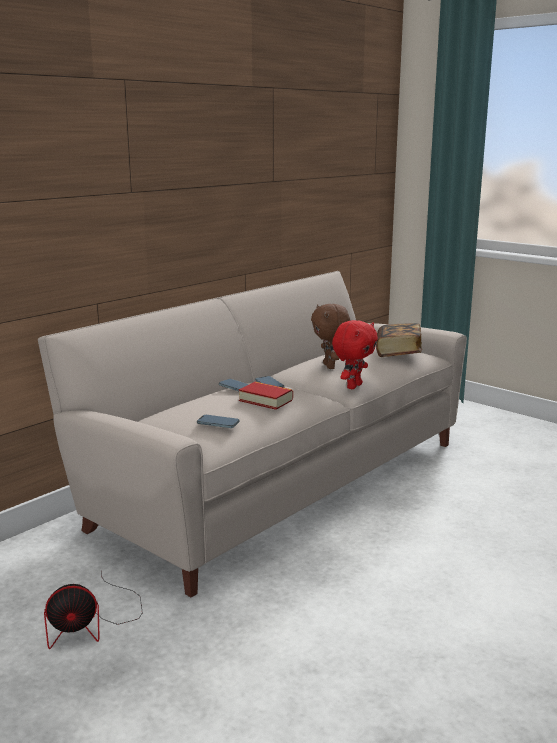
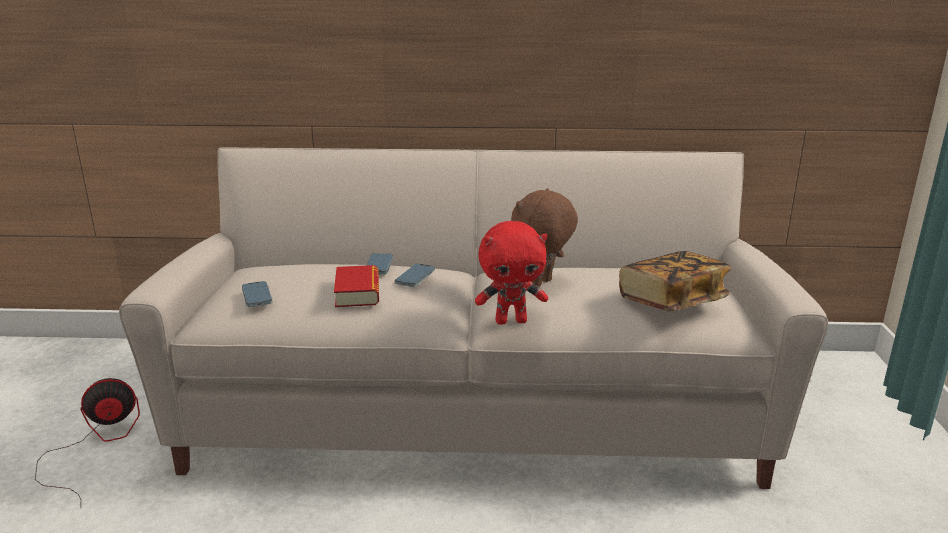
camera: 50 degrees right, 5 degrees up
fan [44,571,143,649] -> fan turned 120 degrees clockwise [35,378,140,509]

